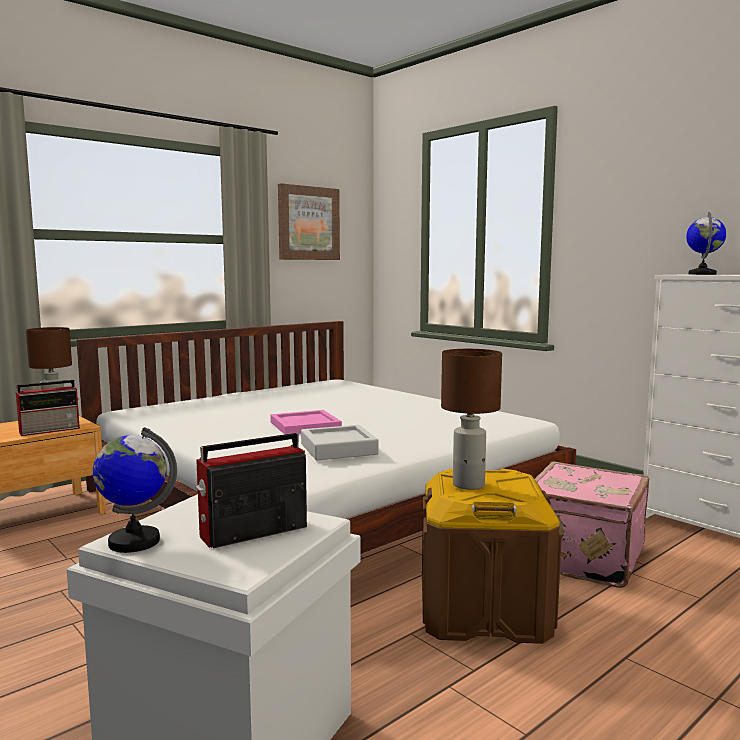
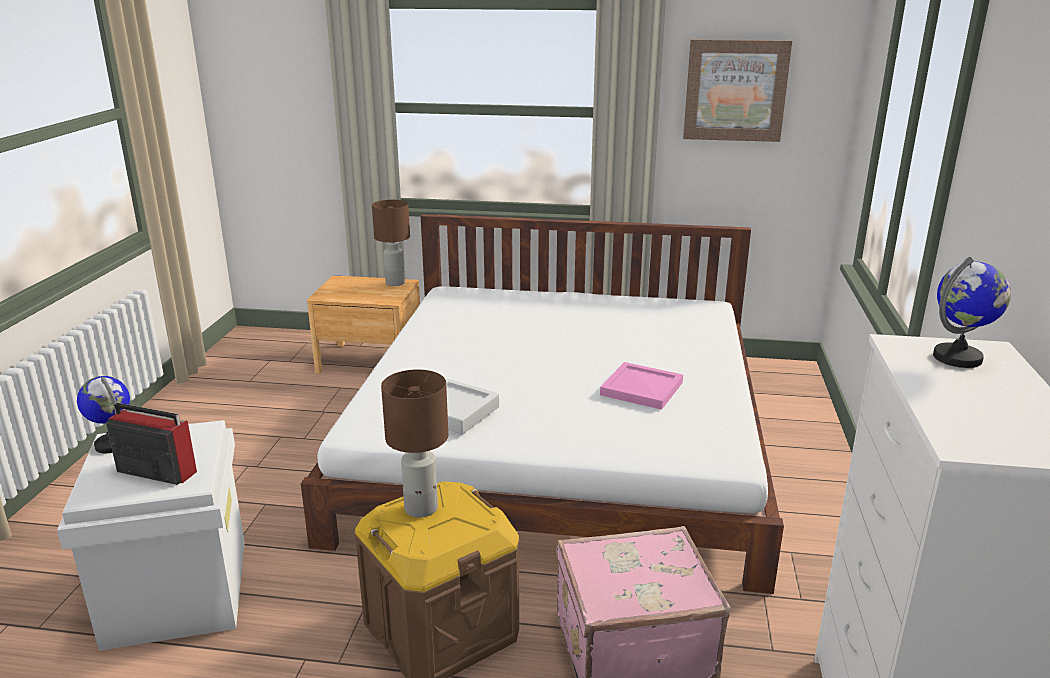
camera: 50 degrees right, 15 degrees up
radio [16,380,80,436] -> none
pink tray [270,410,342,434] -> pink tray moved to [600,362,683,410]

